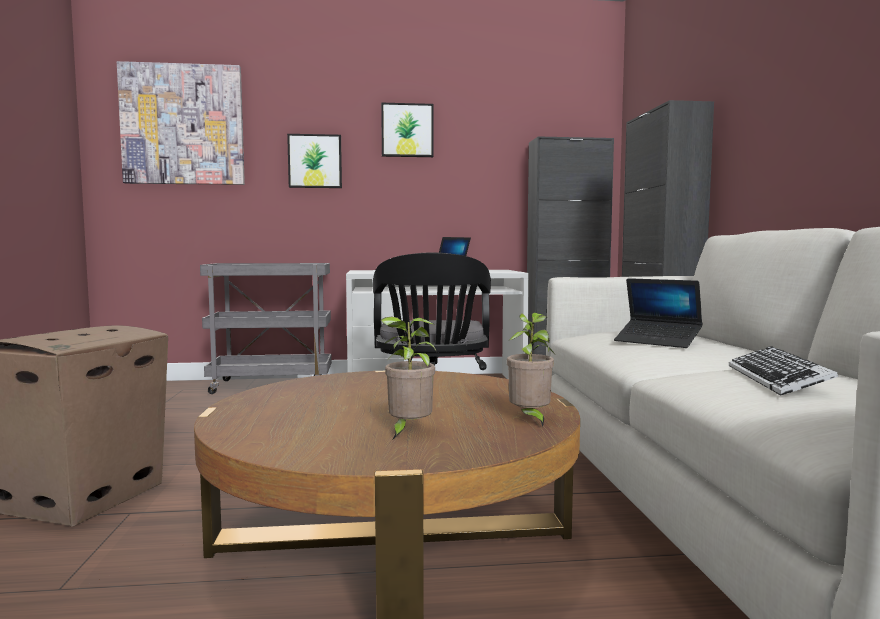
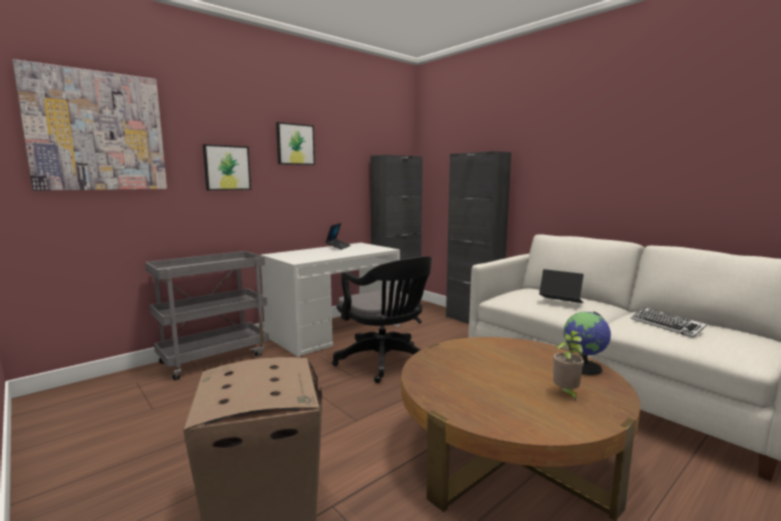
camera: 35 degrees left, 5 degrees up
potted plant [507,312,555,428] -> globe [564,311,611,375]
laptop [614,278,703,348] -> laptop turned 150 degrees counterclockwise [539,269,584,303]

